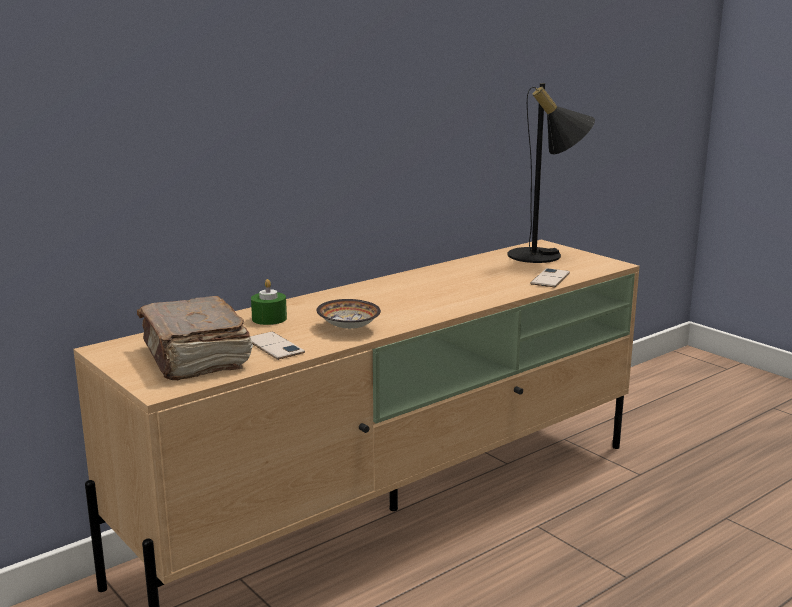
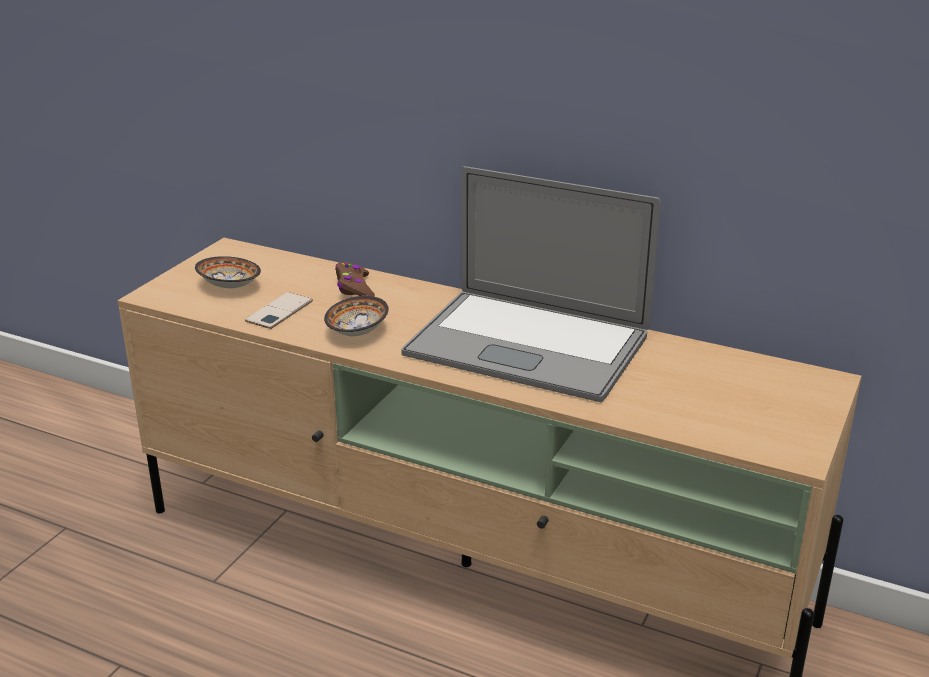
camera: 65 degrees right, 10 degrees up
brown book [137,296,253,380] -> bowl [195,256,261,288]
green candle [251,279,287,325] -> brown game controller [335,262,375,297]
black table lamp [507,83,595,263] -> none
phone [530,268,570,287] -> none
none -> laptop [401,166,661,402]

